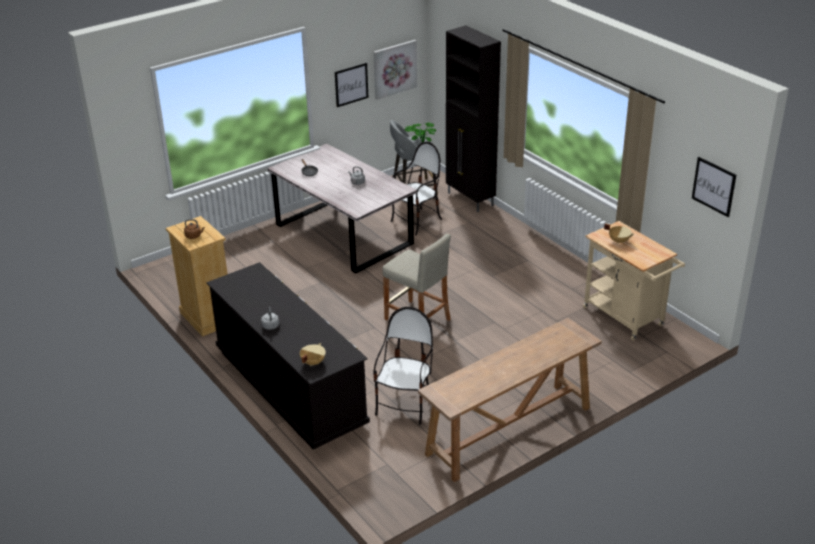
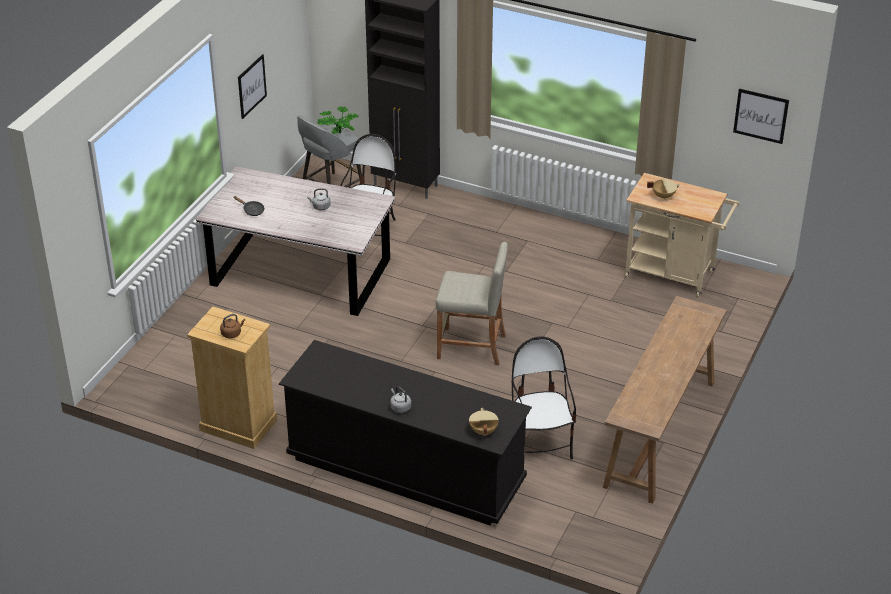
camera: 30 degrees left, 5 degrees up
picture [374,40,417,100] -> none

